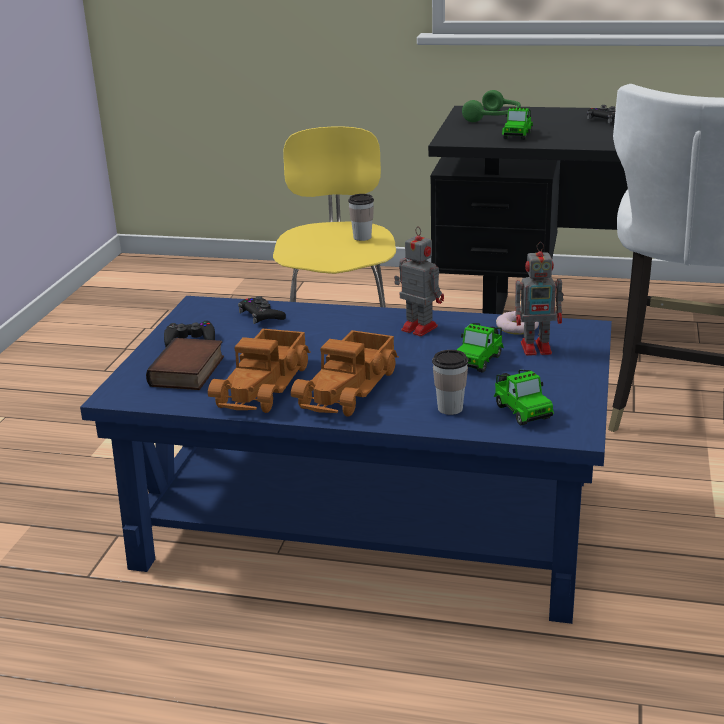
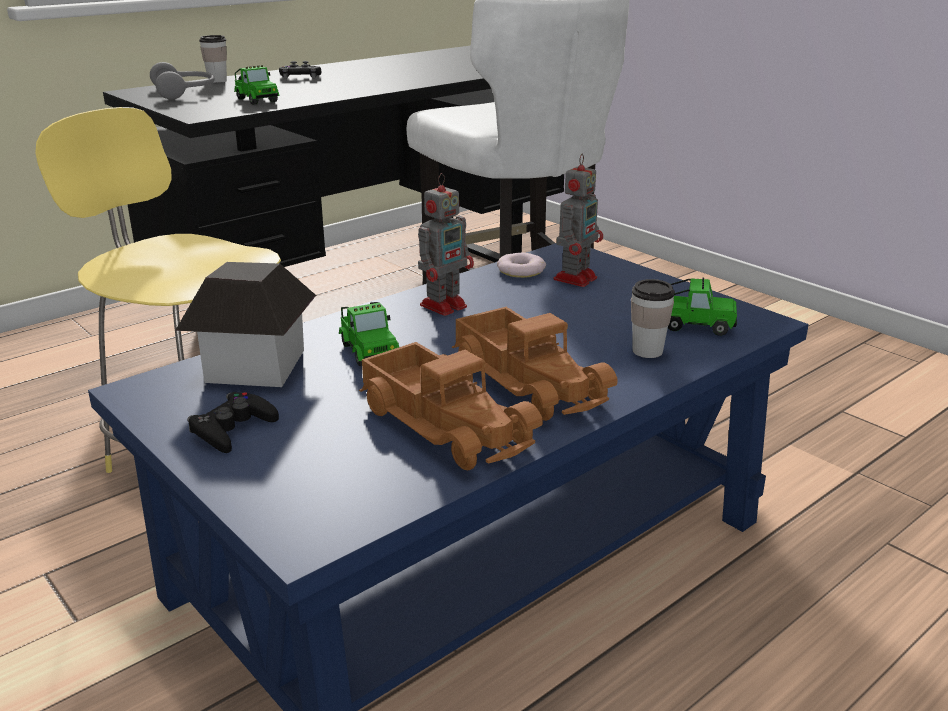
camera: 55 degrees left, 0 degrees up
book [146,338,224,390] -> none
black game controller [238,296,286,324] -> toy house [175,262,316,387]
cup [348,194,374,241] -> cup moved to [199,35,227,83]
toy robot [394,226,444,336] -> toy robot turned 150 degrees clockwise [418,173,474,316]
toy car [457,323,504,373] -> toy car moved to [339,302,399,366]
green headphones [462,90,521,122] -> grey headphones [150,62,214,100]

